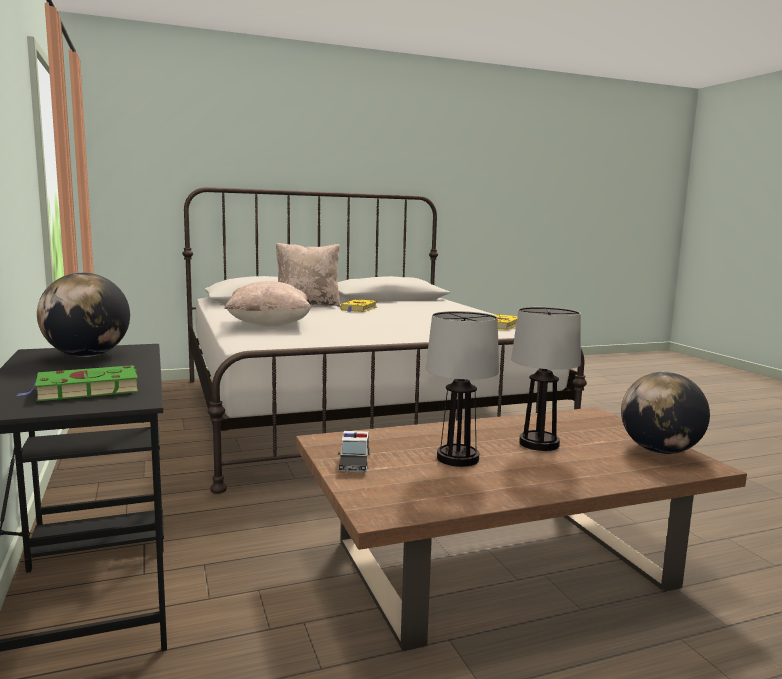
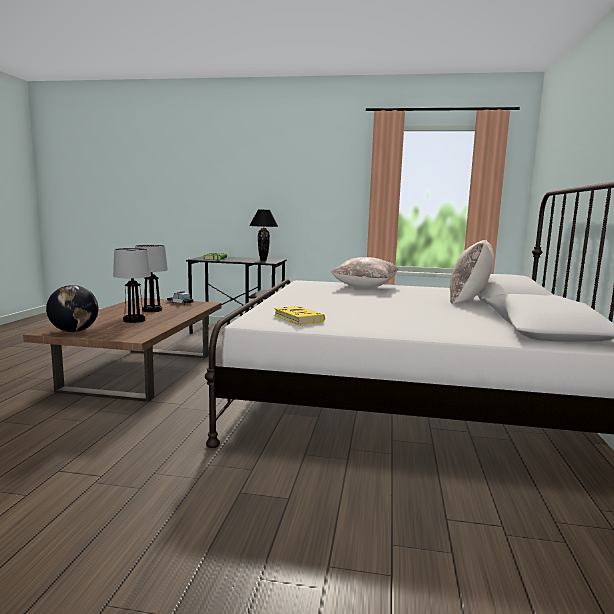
camera: 120 degrees right, 0 degrees up
globe [37,273,130,357] -> black table lamp [249,209,278,261]
yellow book [340,299,377,313] -> none

